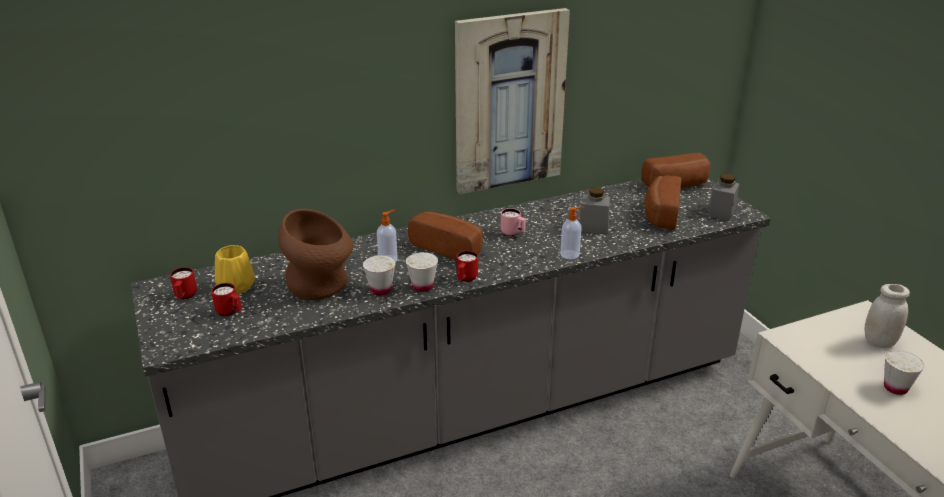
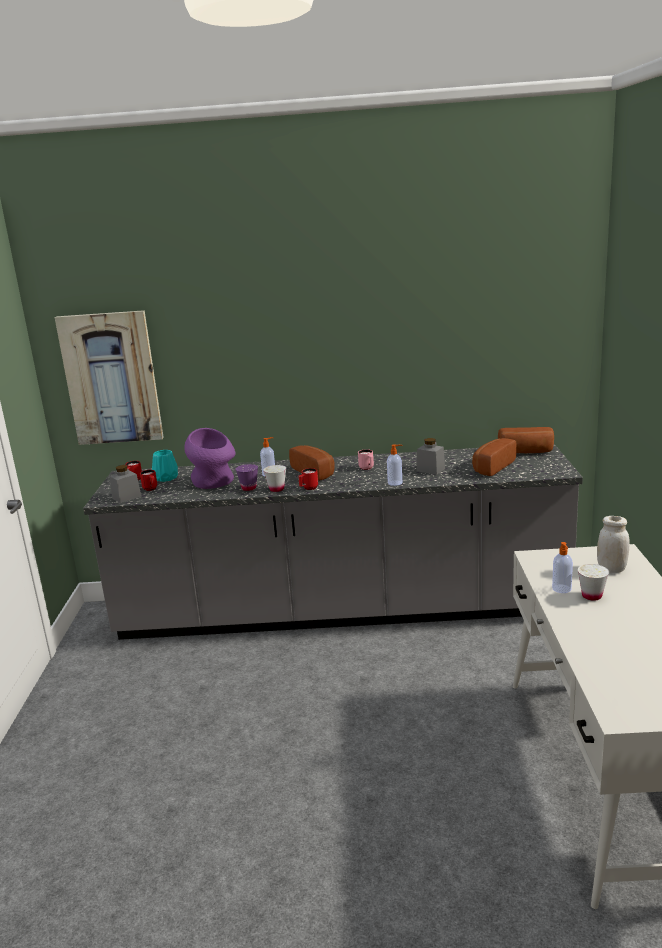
camera: 25 degrees right, 10 degrees down
yellow vase [215,245,255,294] -> turquoise vase [152,450,178,482]
brown vase [278,209,354,300] -> purple vase [184,428,235,489]
white cup [363,255,396,295] -> purple cup [236,464,258,491]
picture [455,8,570,194] -> picture moved to [55,310,164,445]
grey jar [708,174,739,221] -> grey jar moved to [109,465,141,503]
none -> soap dispenser [552,542,573,593]

